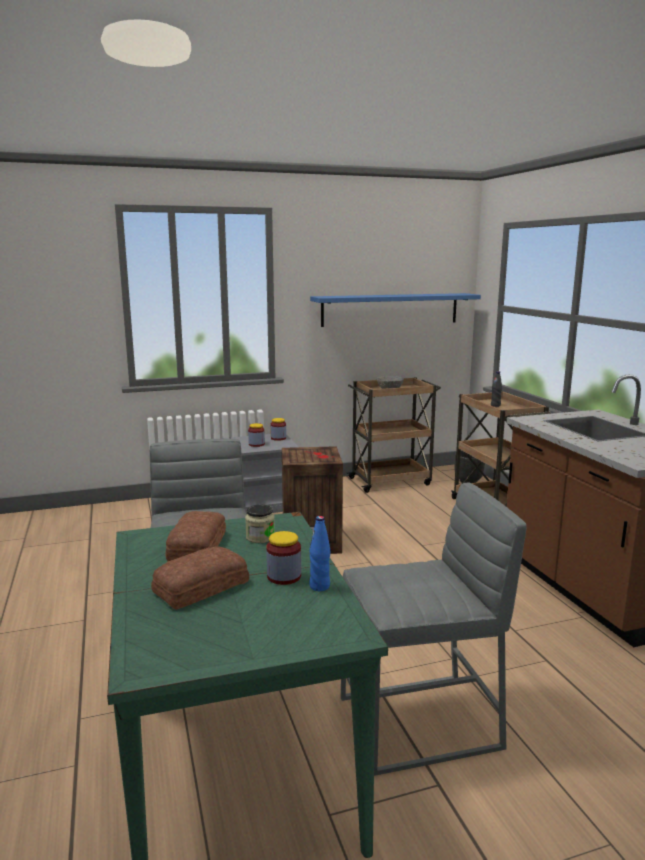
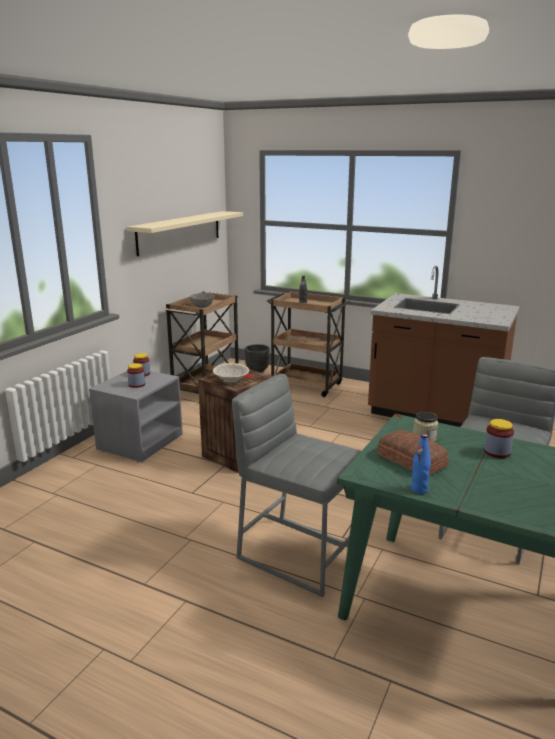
camera: 45 degrees left, 5 degrees up
bread [151,546,249,610] -> none
blue bottle [309,516,330,591] -> blue bottle moved to [411,434,431,494]
blue shelf [310,293,481,327] -> beige shelf [127,211,243,256]
none -> beige bowl [213,363,249,383]

